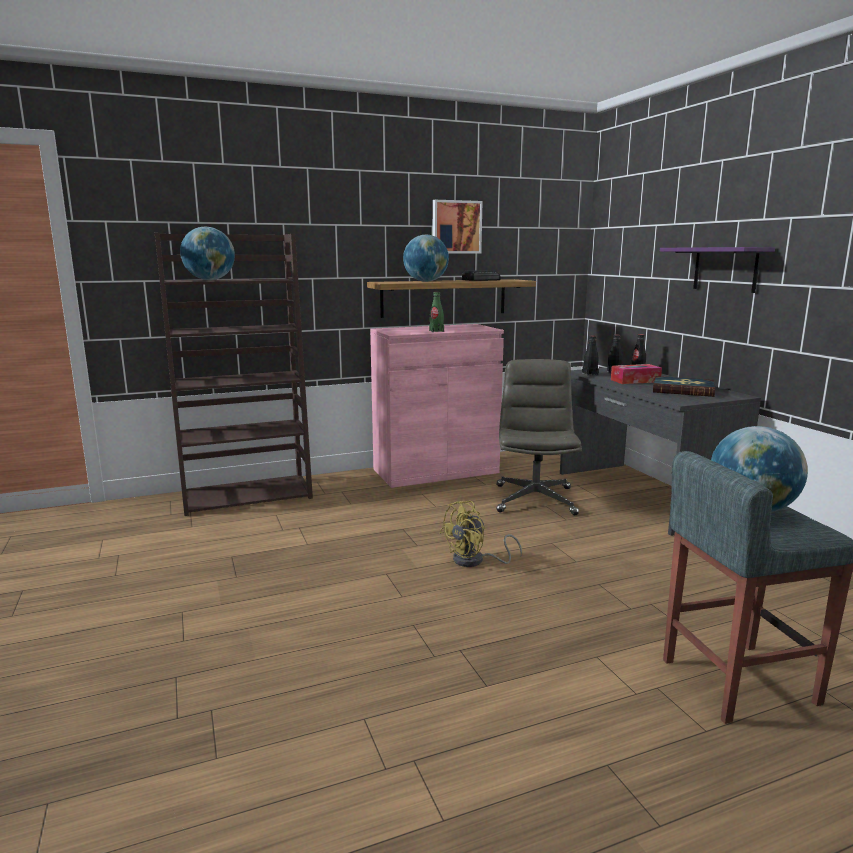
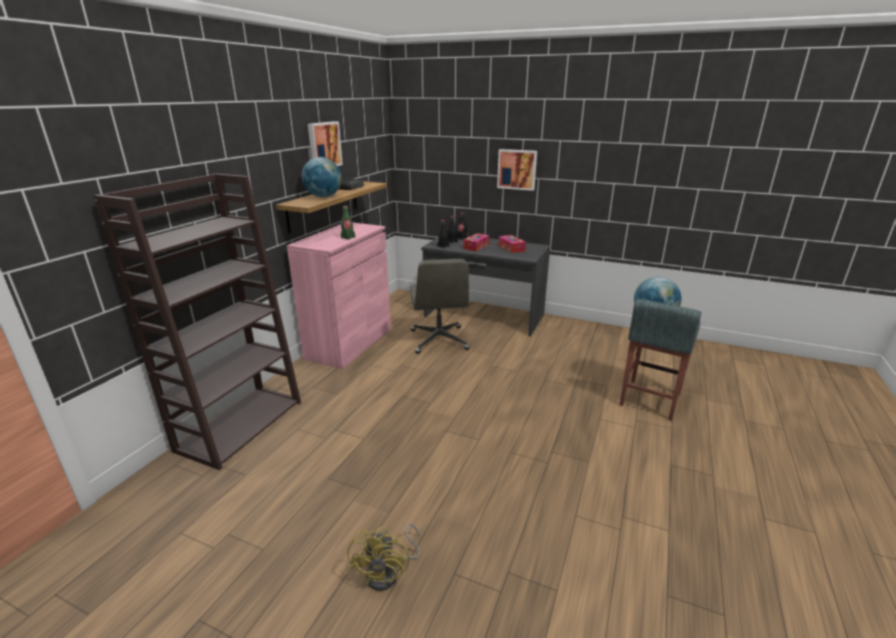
camera: 45 degrees left, 10 degrees up
globe [180,227,235,280] -> none
yellow fan [439,501,522,567] -> yellow fan moved to [347,523,420,591]
grey office chair [496,359,582,515] -> grey office chair turned 150 degrees counterclockwise [410,259,470,354]
book [653,376,715,397] -> tissue box [498,235,526,253]
purple shelf [660,247,775,293] -> picture [497,149,537,191]

